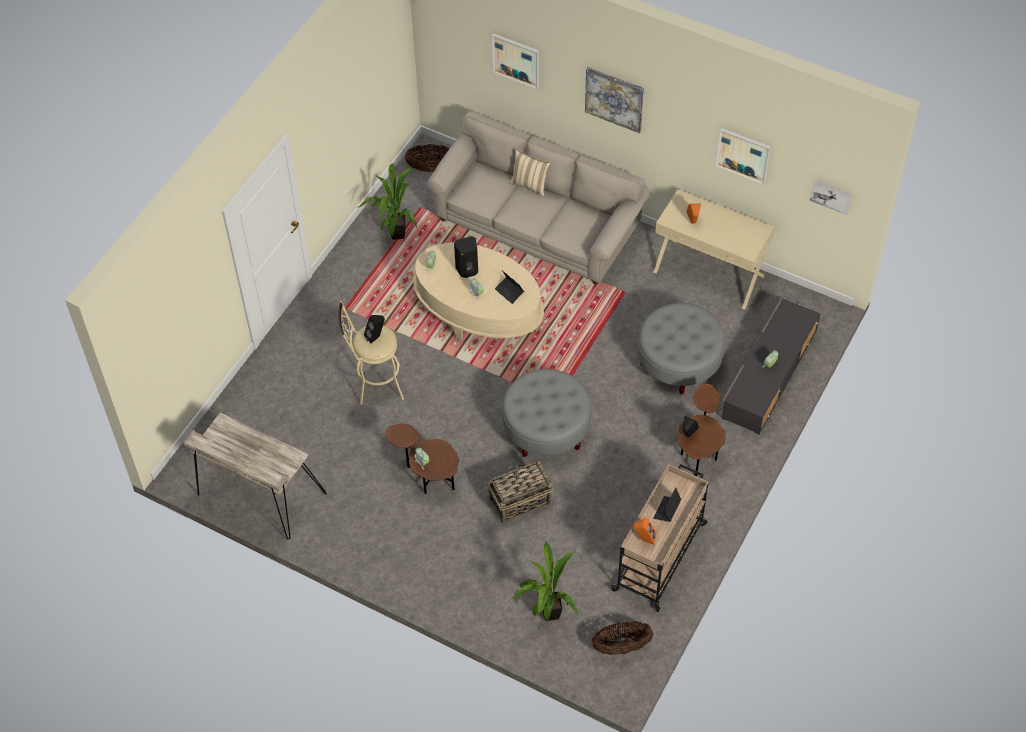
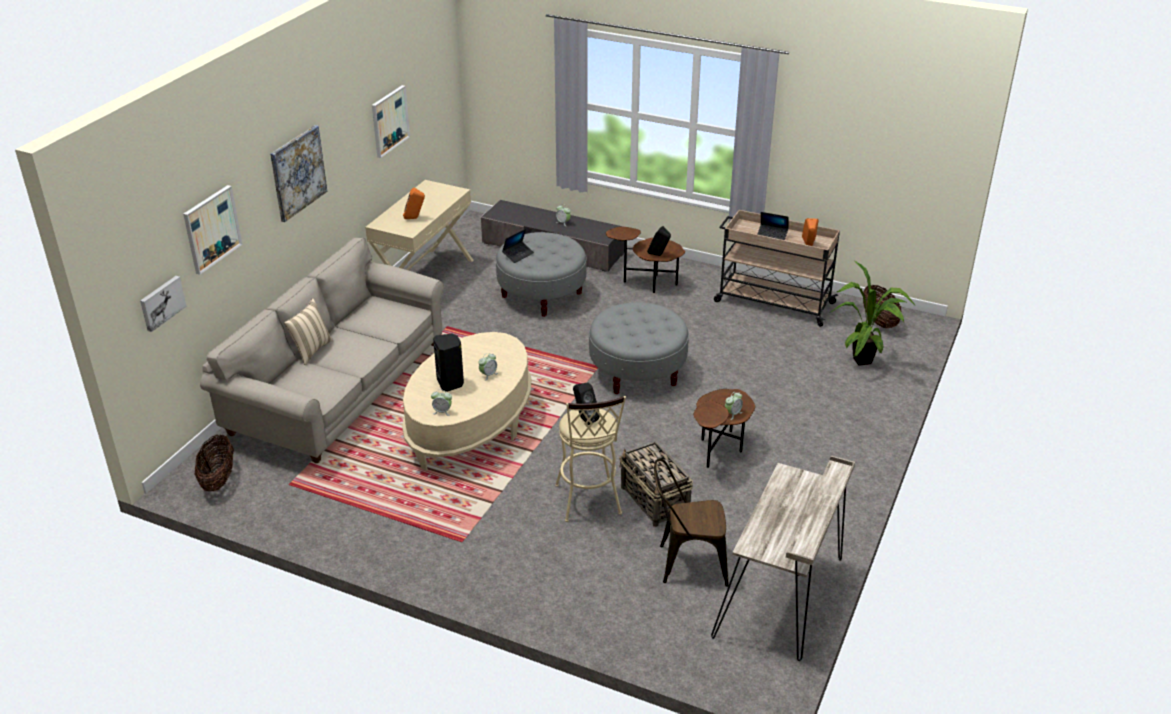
camera: 95 degrees left, 20 degrees down
potted plant [357,163,417,240] -> none
basket [488,459,553,524] -> basket moved to [619,442,693,527]
laptop [495,271,524,304] -> laptop moved to [502,229,534,263]
picture [810,180,852,215] -> picture moved to [140,276,186,332]
none -> brown chair [654,459,729,587]

